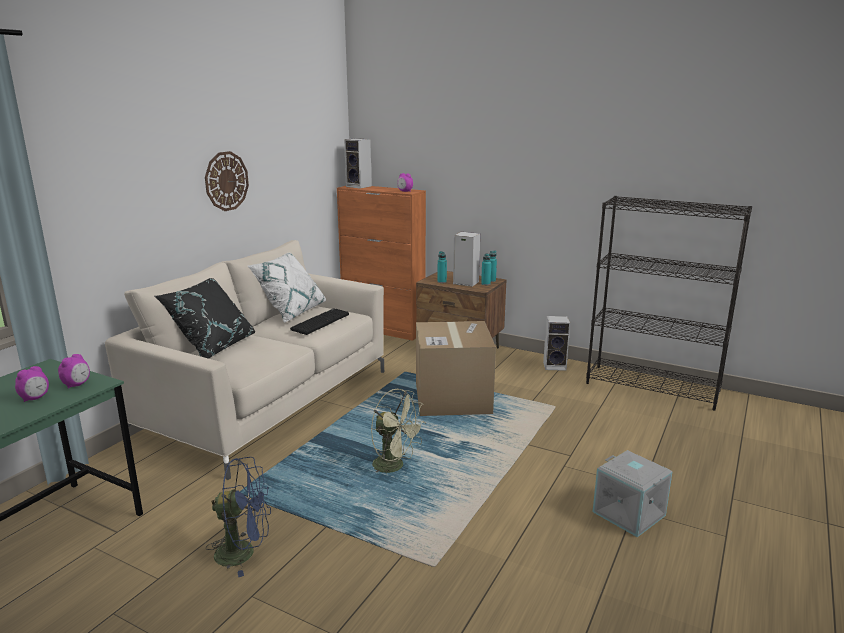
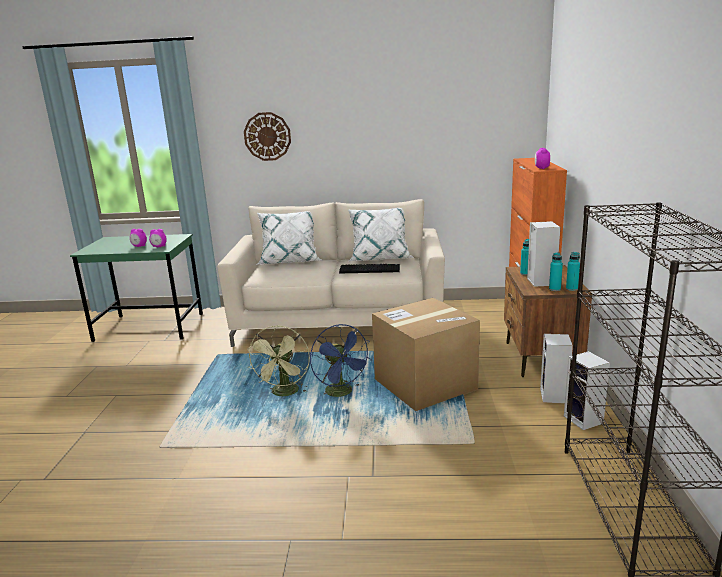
camera: 65 degrees right, 0 degrees up
black pillow [154,278,255,359] -> white pillow [256,211,321,265]
wall clock [205,151,249,211] -> wall clock moved to [244,112,291,161]
blue fan [205,457,271,577] -> blue fan moved to [310,324,371,397]
speaker [344,138,372,189] -> speaker moved to [540,334,573,404]
grey storage box [593,450,672,537] -> none

